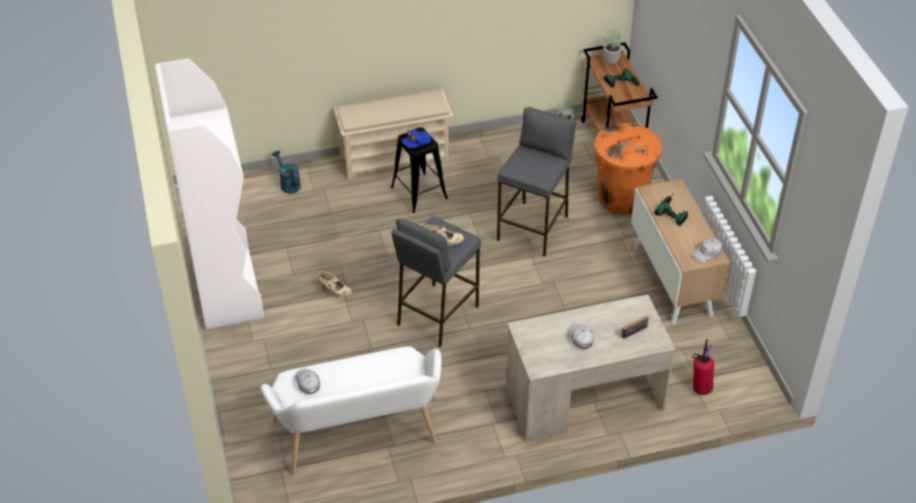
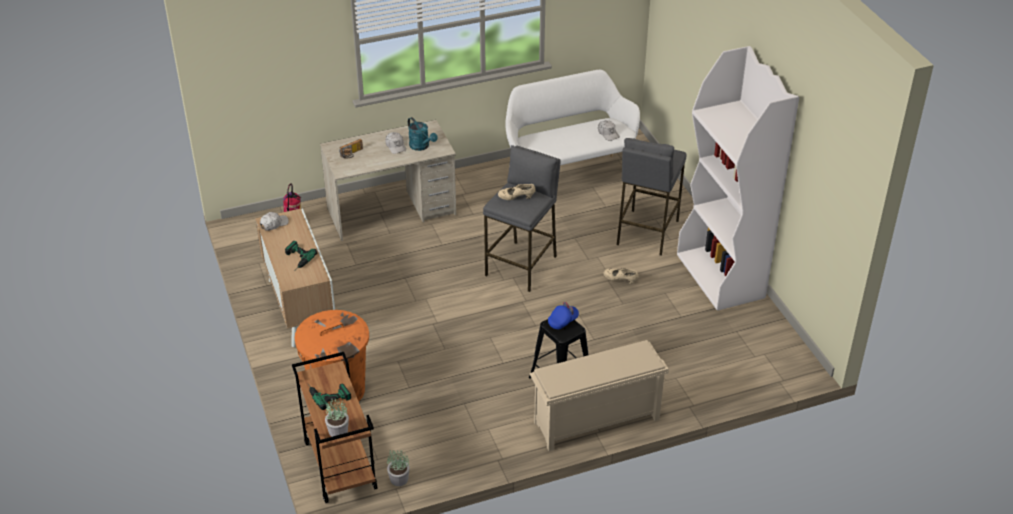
camera: 175 degrees right, 5 degrees down
turquoise watering can [272,150,301,194] -> turquoise watering can moved to [408,117,438,151]
grey stool [497,107,576,257] -> grey stool moved to [617,138,687,255]

